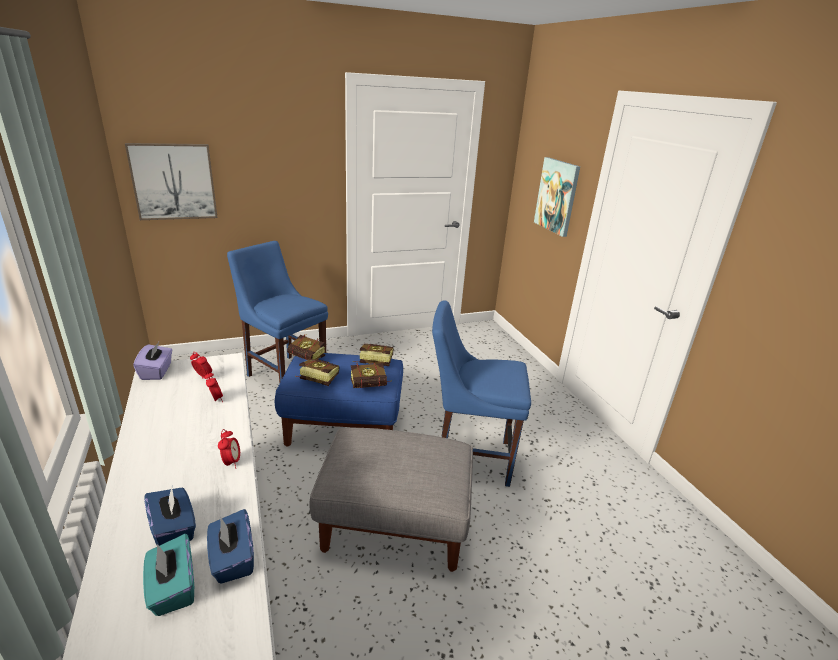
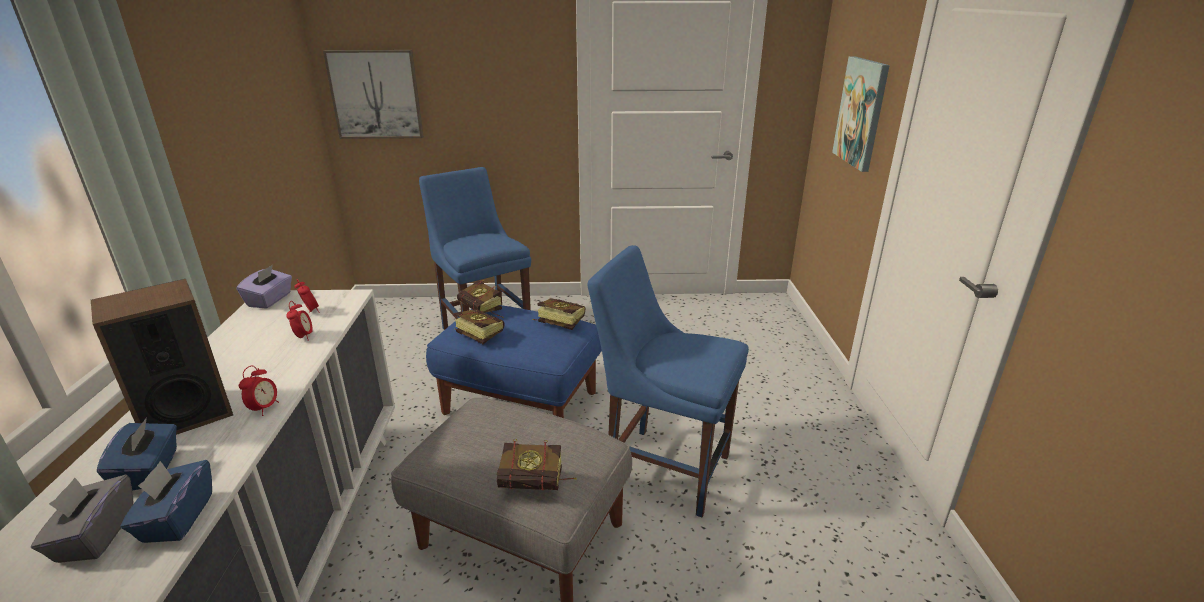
camera: 20 degrees right, 0 degrees up
turquoise tissue box [143,534,194,616] -> grey tissue box [31,474,134,563]
book [351,361,392,388] -> book moved to [497,439,577,490]
none -> speaker [91,279,233,435]

